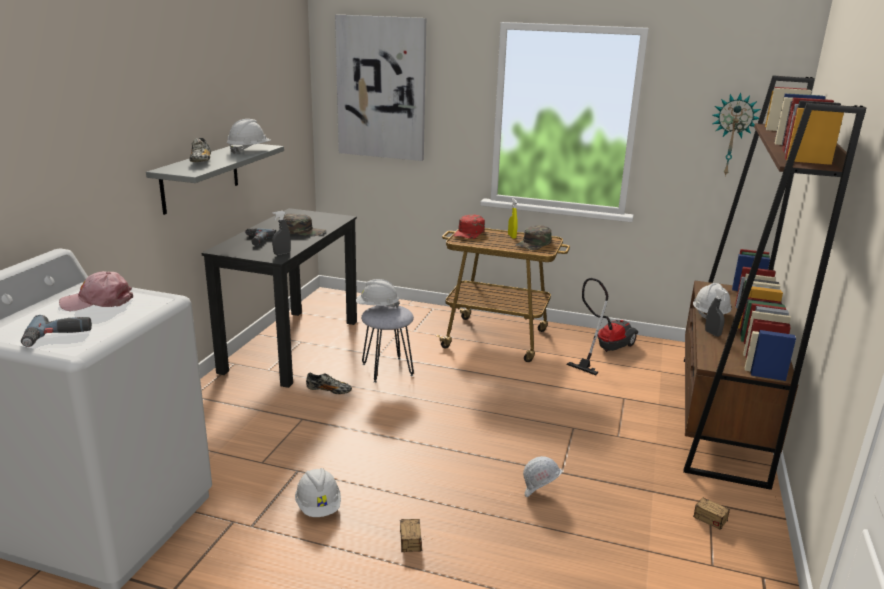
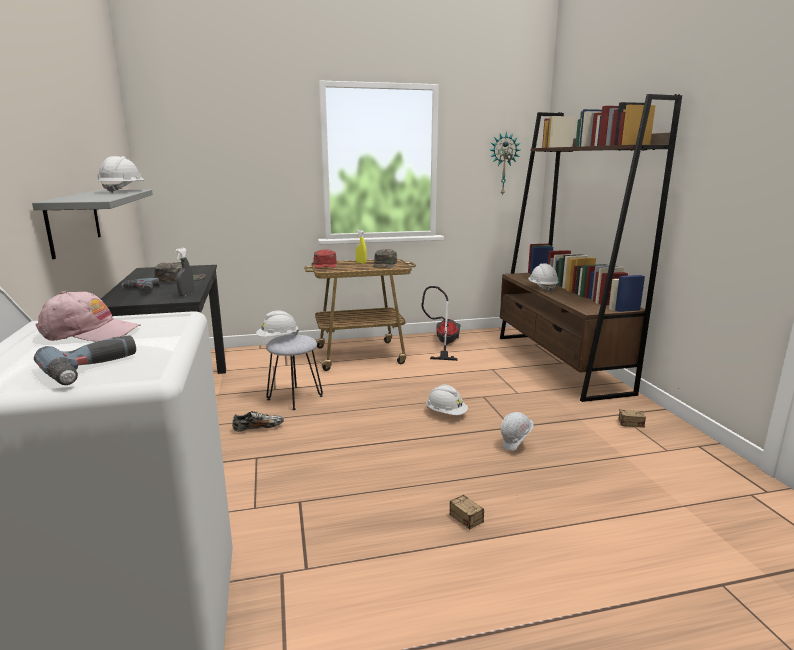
camera: 30 degrees left, 5 degrees down
pink cap [59,271,133,311] -> pink cap turned 135 degrees counterclockwise [35,291,141,342]
shoe [190,138,211,162] -> none
white hard hat [295,468,341,517] -> white hard hat moved to [426,385,468,415]
picture [335,15,426,161] -> none
grey spray bottle [705,288,728,337] -> none

